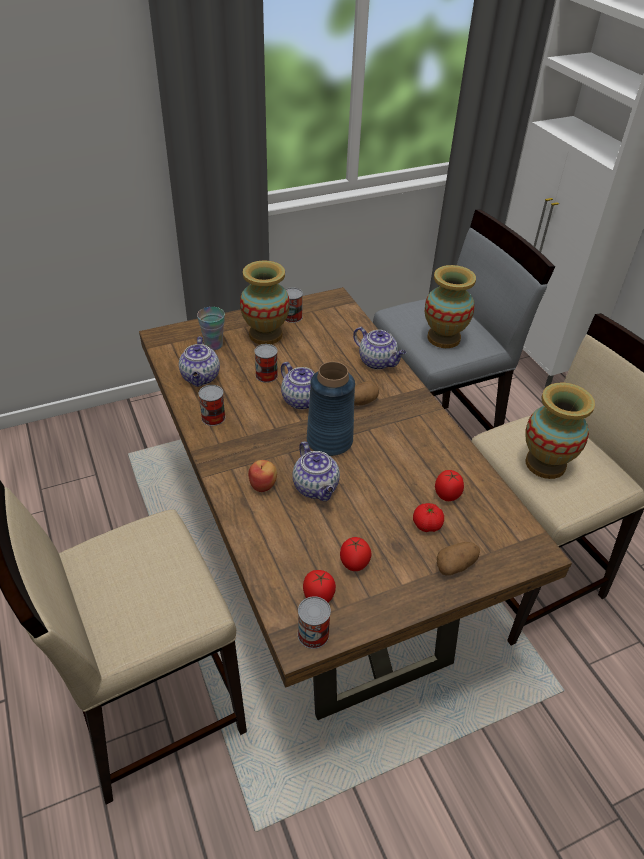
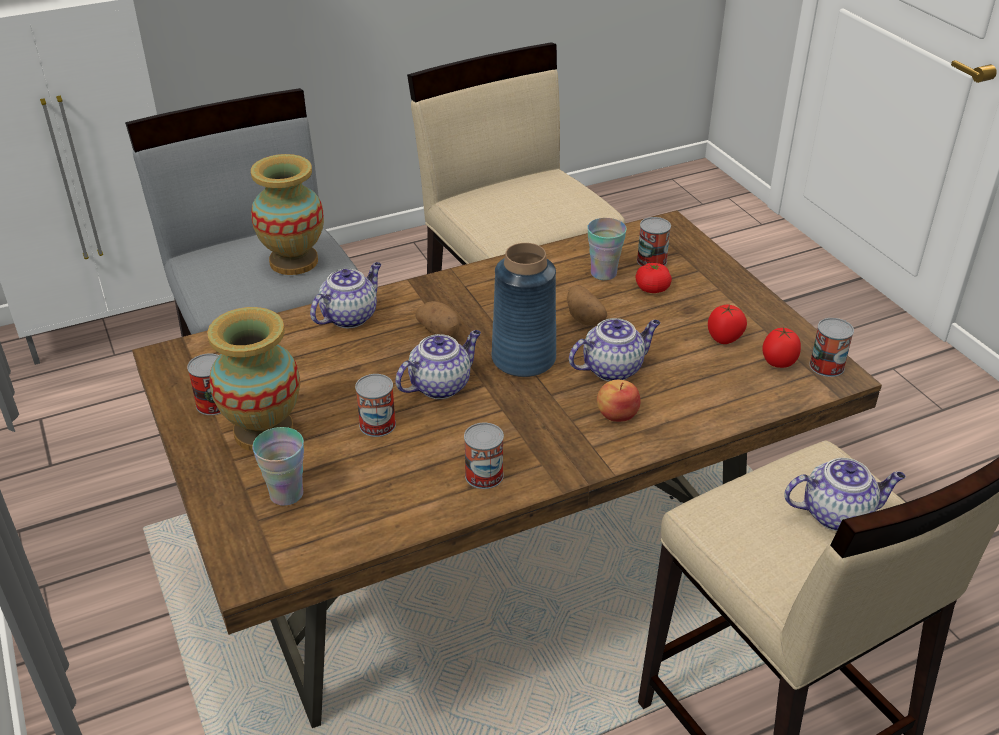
camera: 90 degrees left, 5 degrees down
teapot [179,337,220,387] -> teapot moved to [784,458,906,531]
tomato [435,470,464,501] -> cup [587,218,627,280]
potato [437,542,480,575] -> potato moved to [567,285,607,326]
vase [525,382,595,479] -> none
none -> can [637,217,671,266]

